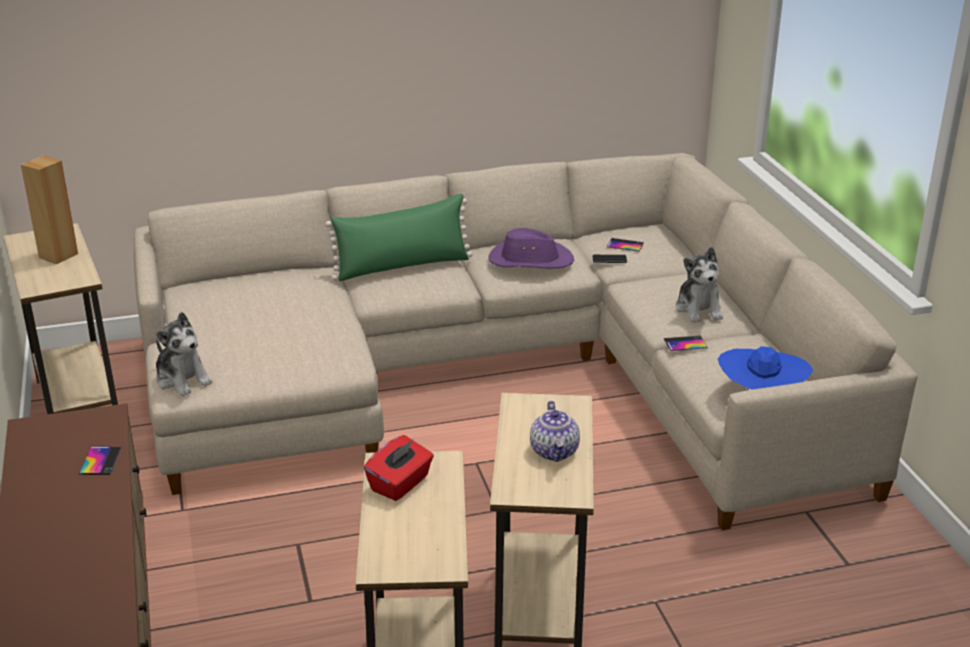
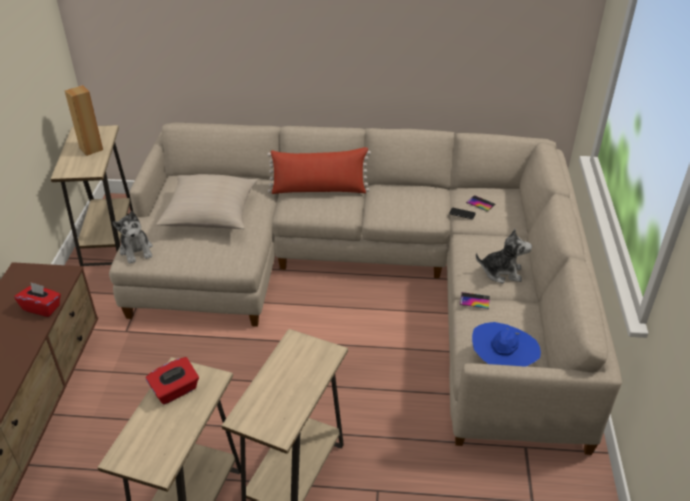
camera: 20 degrees right, 10 degrees up
phone [79,446,121,475] -> red tissue box [15,282,61,317]
green pillow [325,194,473,281] -> red pillow [267,147,371,194]
purple hat [488,228,574,269] -> none
teapot [530,401,580,462] -> none
plush toy [676,247,723,323] -> plush toy turned 90 degrees counterclockwise [476,229,532,283]
none -> beige pillow [156,174,258,229]

